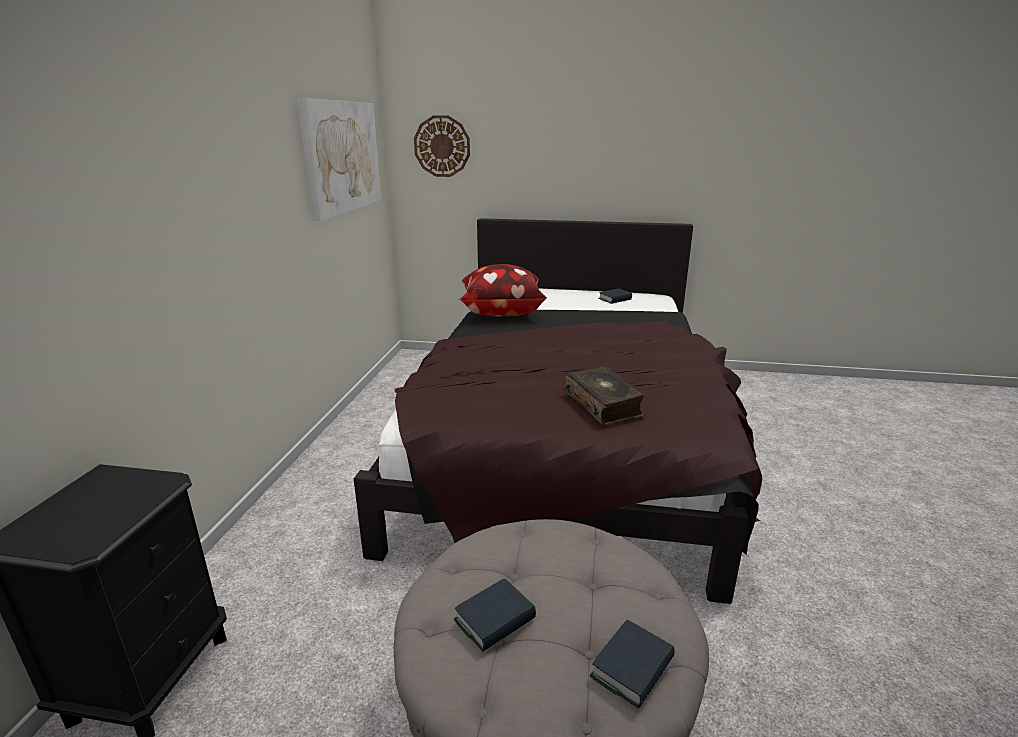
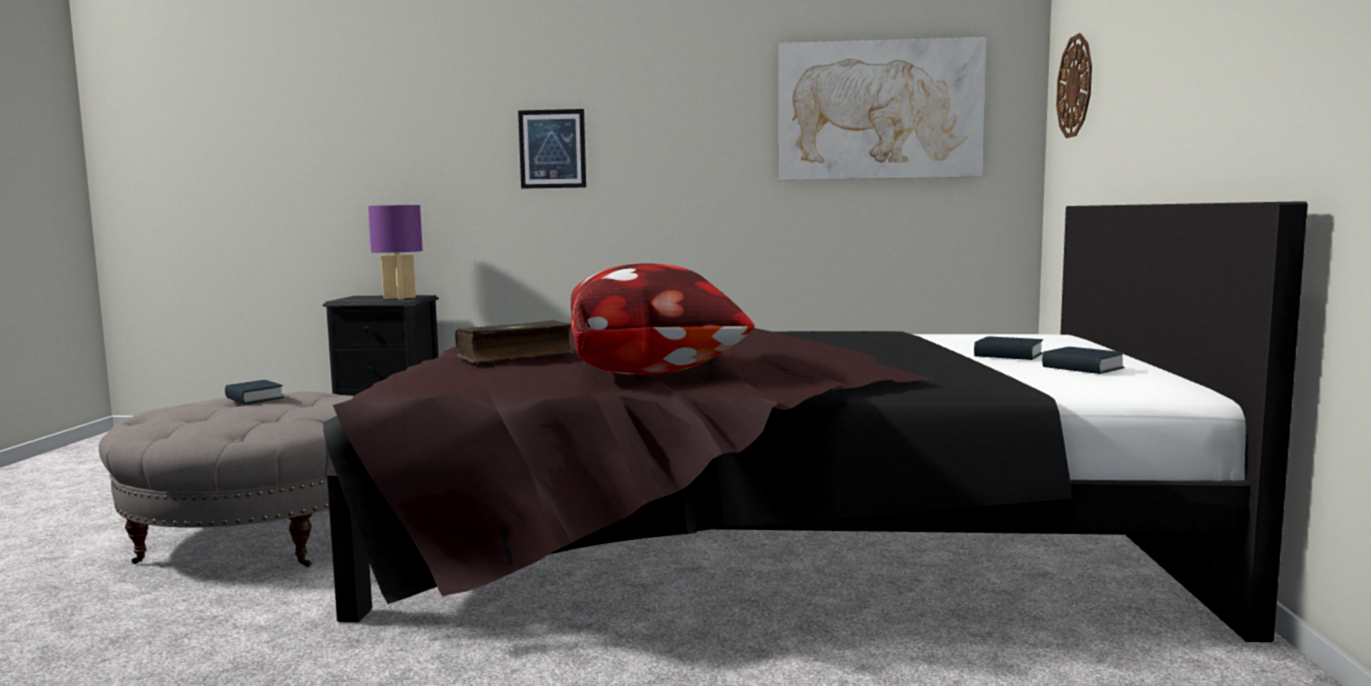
camera: 85 degrees right, 15 degrees down
pillow [459,264,547,316] -> pillow moved to [571,263,755,375]
book [590,620,675,708] -> book moved to [974,336,1043,360]
none -> purple table lamp [368,205,423,300]
none -> picture [518,109,586,189]

